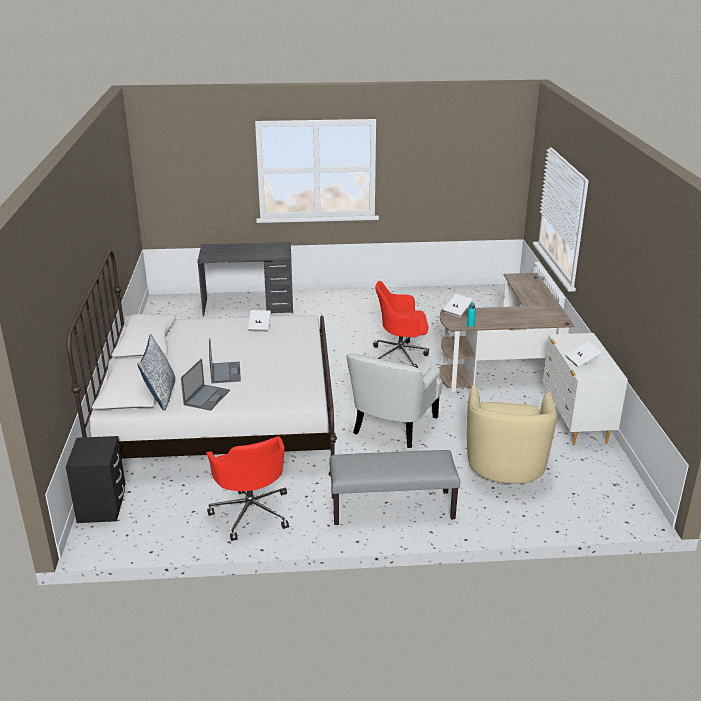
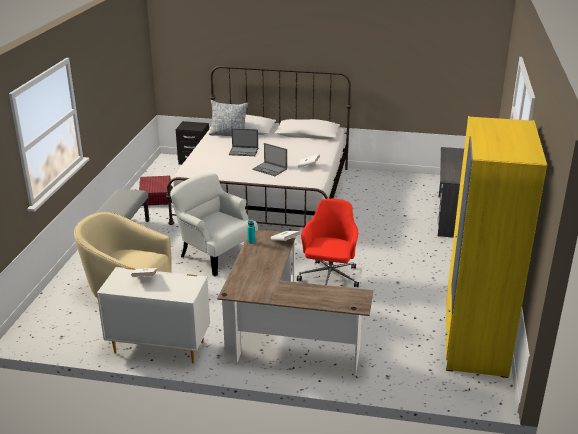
camera: 105 degrees right, 0 degrees up
laptop [181,359,230,411] -> laptop moved to [252,143,287,176]
red office chair [206,436,289,541] -> red suitcase [139,175,172,206]
none -> yellow wardrobe [446,116,547,378]

